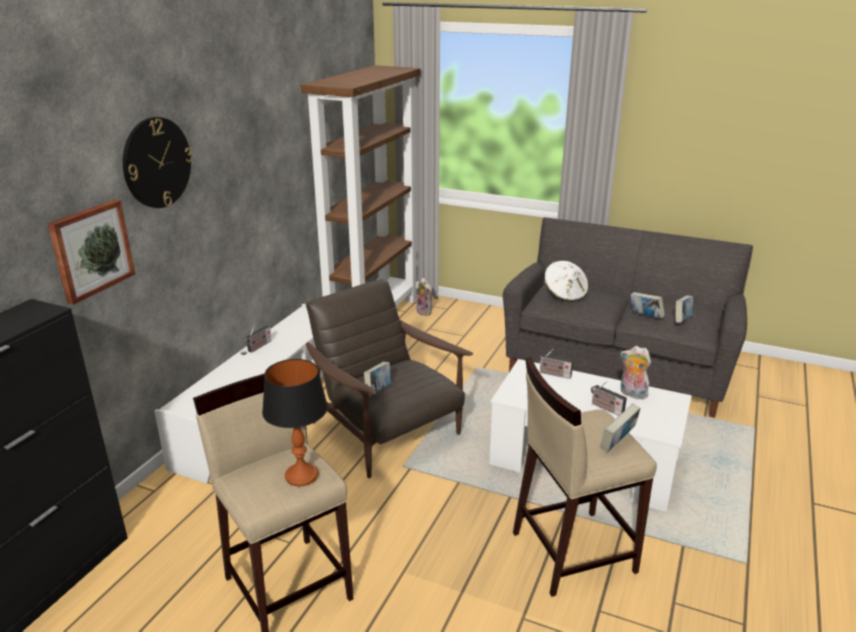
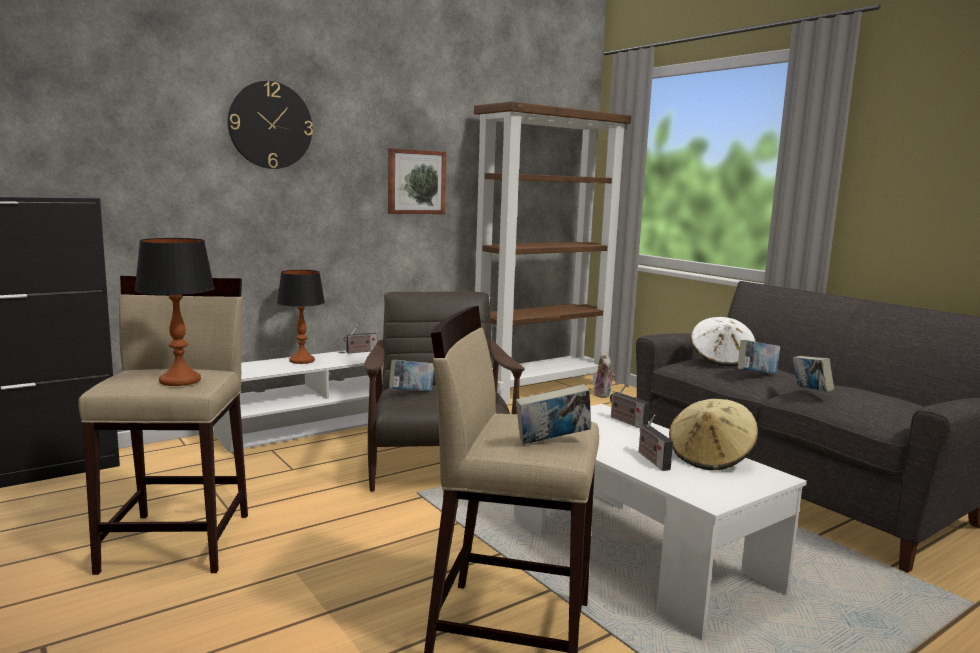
camera: 30 degrees right, 15 degrees down
picture [48,199,135,305] -> picture moved to [388,148,446,214]
plush toy [620,346,651,399] -> beige hat [669,399,758,470]
book [676,295,693,323] -> book moved to [738,340,780,374]
none -> table lamp [277,270,325,364]

